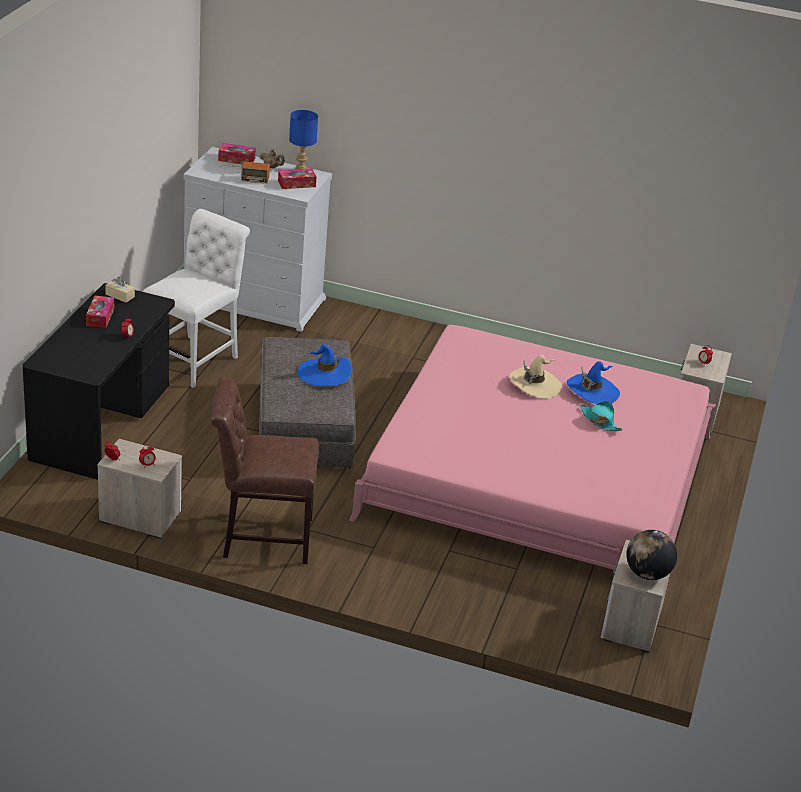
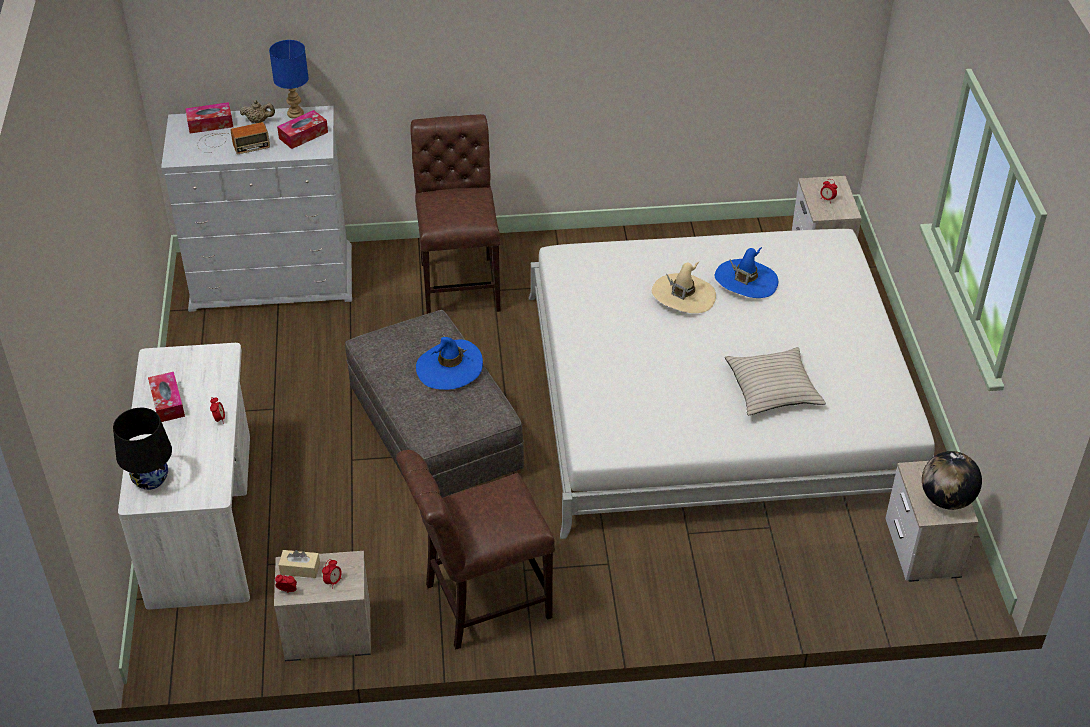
camera: 20 degrees left, 10 degrees up
black desk [22,283,175,480] -> white desk [118,343,250,610]
beige tissue box [105,277,135,302] -> beige tissue box moved to [278,550,320,578]
white chair [143,209,250,388] -> none
pink bed [349,325,716,603] -> white bed [529,229,935,539]
turquoise hat [580,401,623,431] -> none
none -> black table lamp [113,408,172,490]
none -> brown chair [410,114,501,314]
none -> beige pillow [725,347,826,415]

